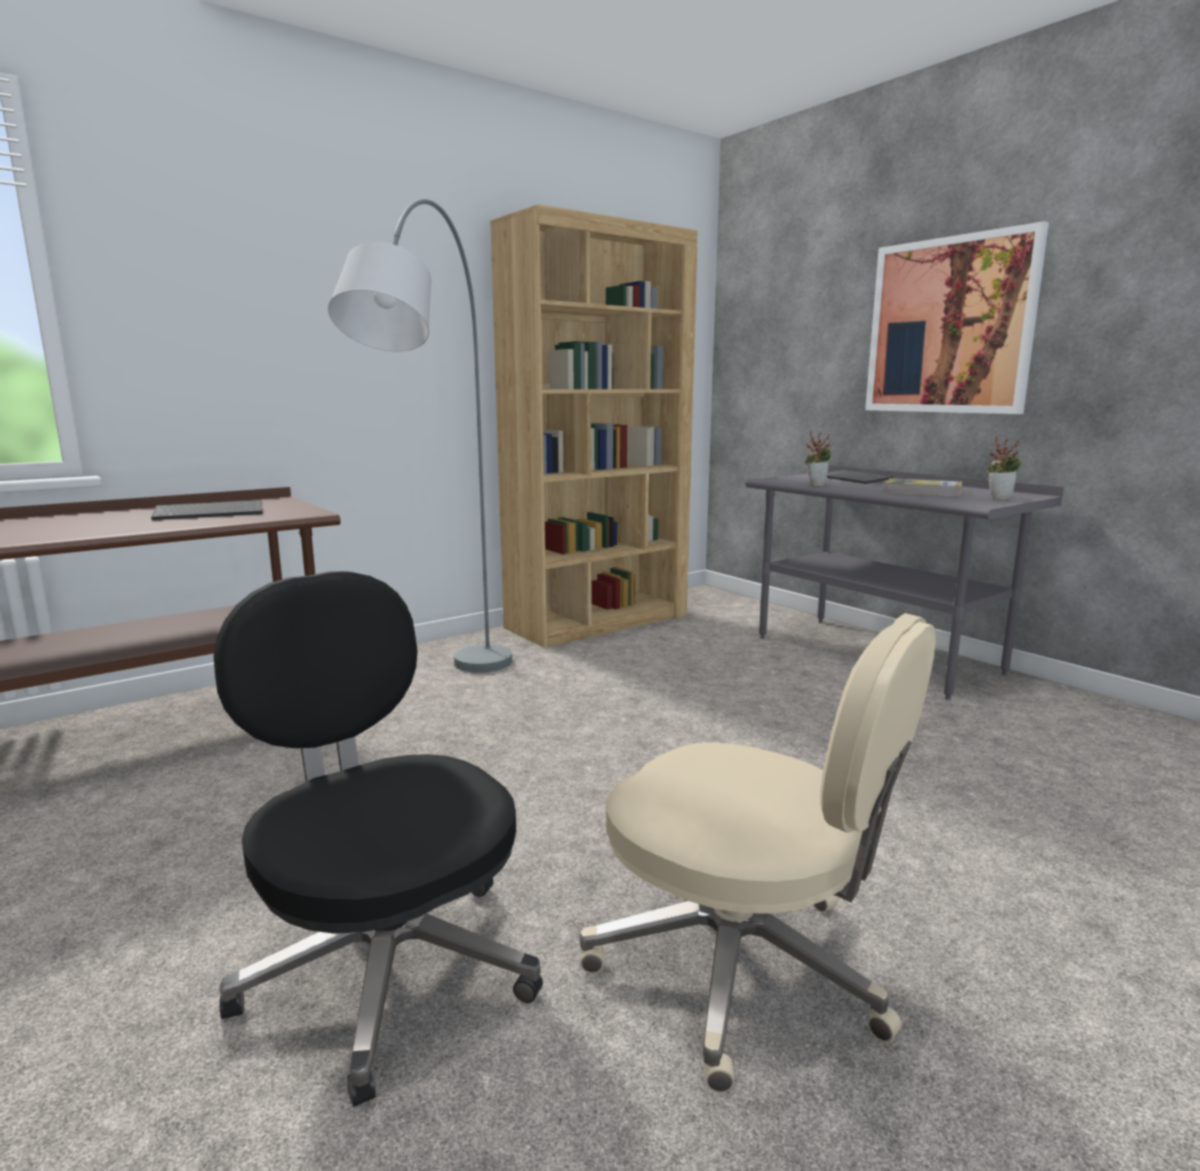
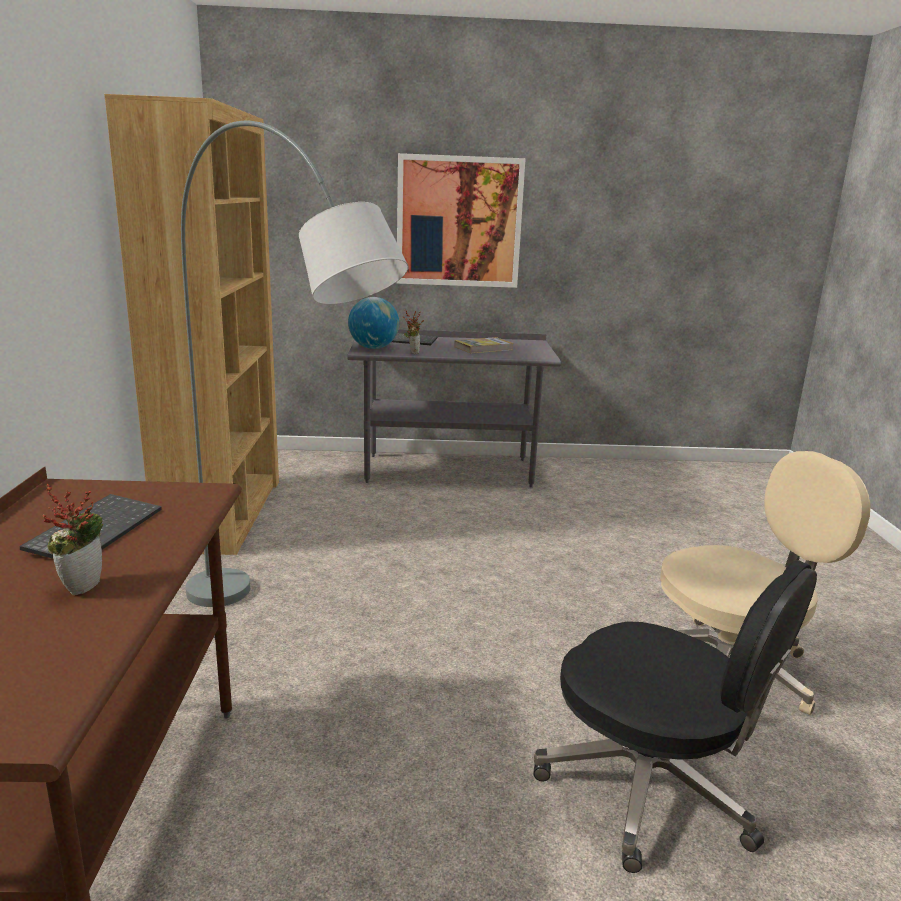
camera: 55 degrees left, 5 degrees up
black office chair [214,571,543,1107] -> black office chair turned 135 degrees counterclockwise [533,560,817,873]
potted plant [987,436,1021,500] -> potted plant moved to [43,484,103,595]
none -> globe [348,297,399,349]

